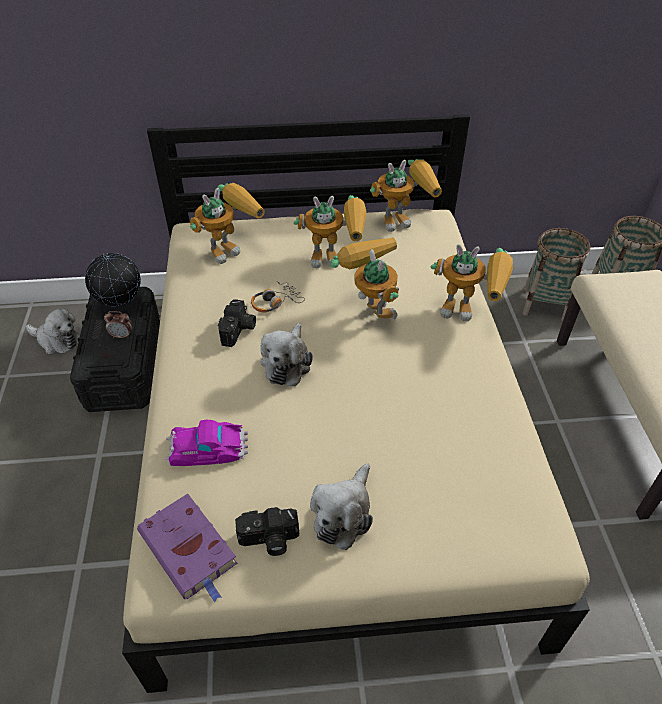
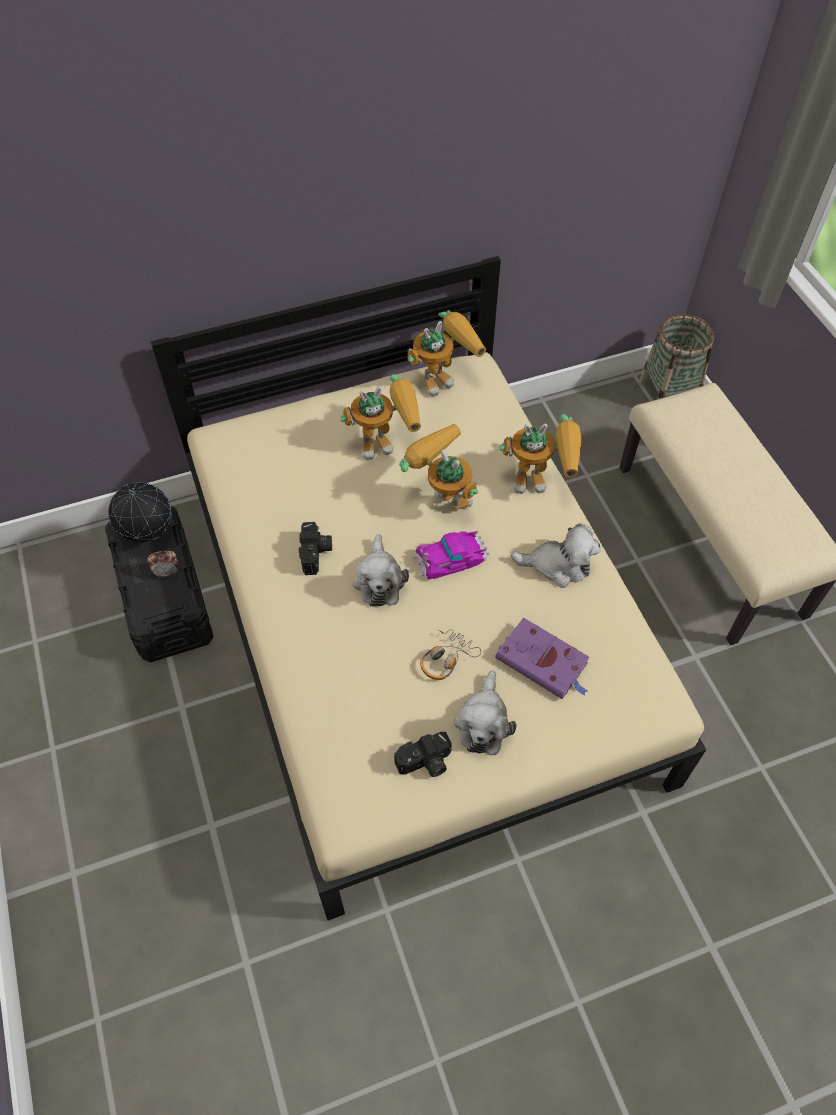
camera: 15 degrees left, 10 degrees up
plush toy [26,308,80,354] -> plush toy moved to [511,523,601,588]
purple book [137,494,237,602] -> purple book moved to [495,617,589,699]
toy car [164,419,248,466] -> toy car moved to [413,531,490,580]
toy robot [190,183,265,264] -> none
headphones [251,281,305,313] -> headphones moved to [420,629,481,680]
basket [522,228,591,321] -> none

